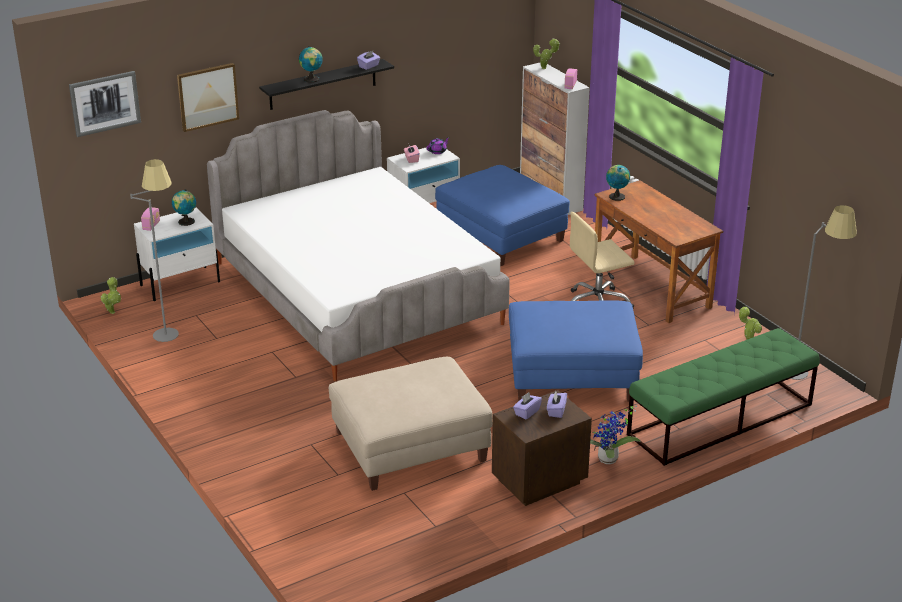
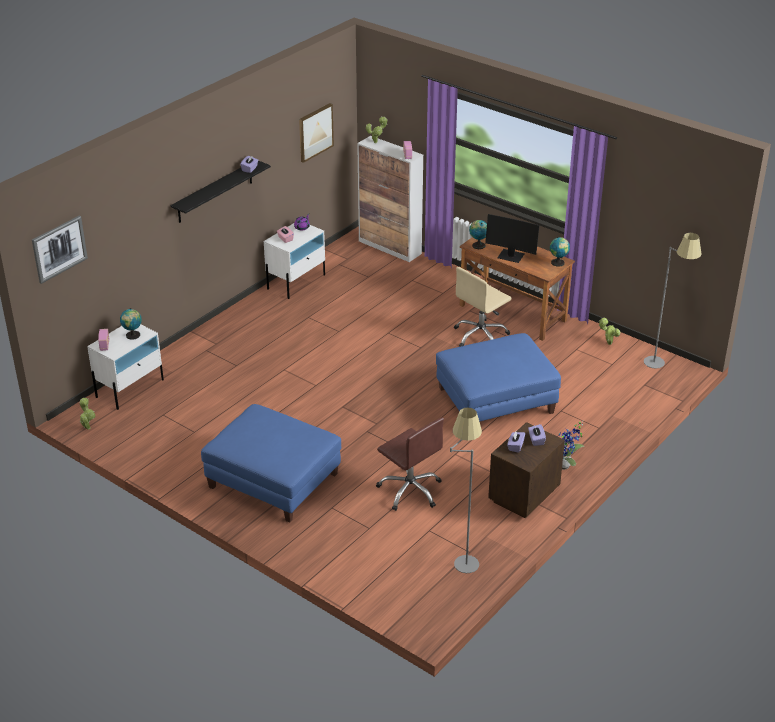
camera: 20 degrees left, 5 degrees up
grey floor lamp [130,159,179,342] -> grey floor lamp moved to [450,407,482,573]
picture [177,63,239,132] -> picture moved to [299,103,334,163]
bed [207,110,510,381] -> none
globe [299,46,323,83] -> globe moved to [550,237,570,267]
beige ottoman [329,357,493,491] -> brown office chair [376,417,444,511]
blue ottoman [435,165,570,266] -> blue ottoman moved to [201,404,341,523]
green bench [627,328,820,466] -> none
none -> monitor [485,214,540,263]

